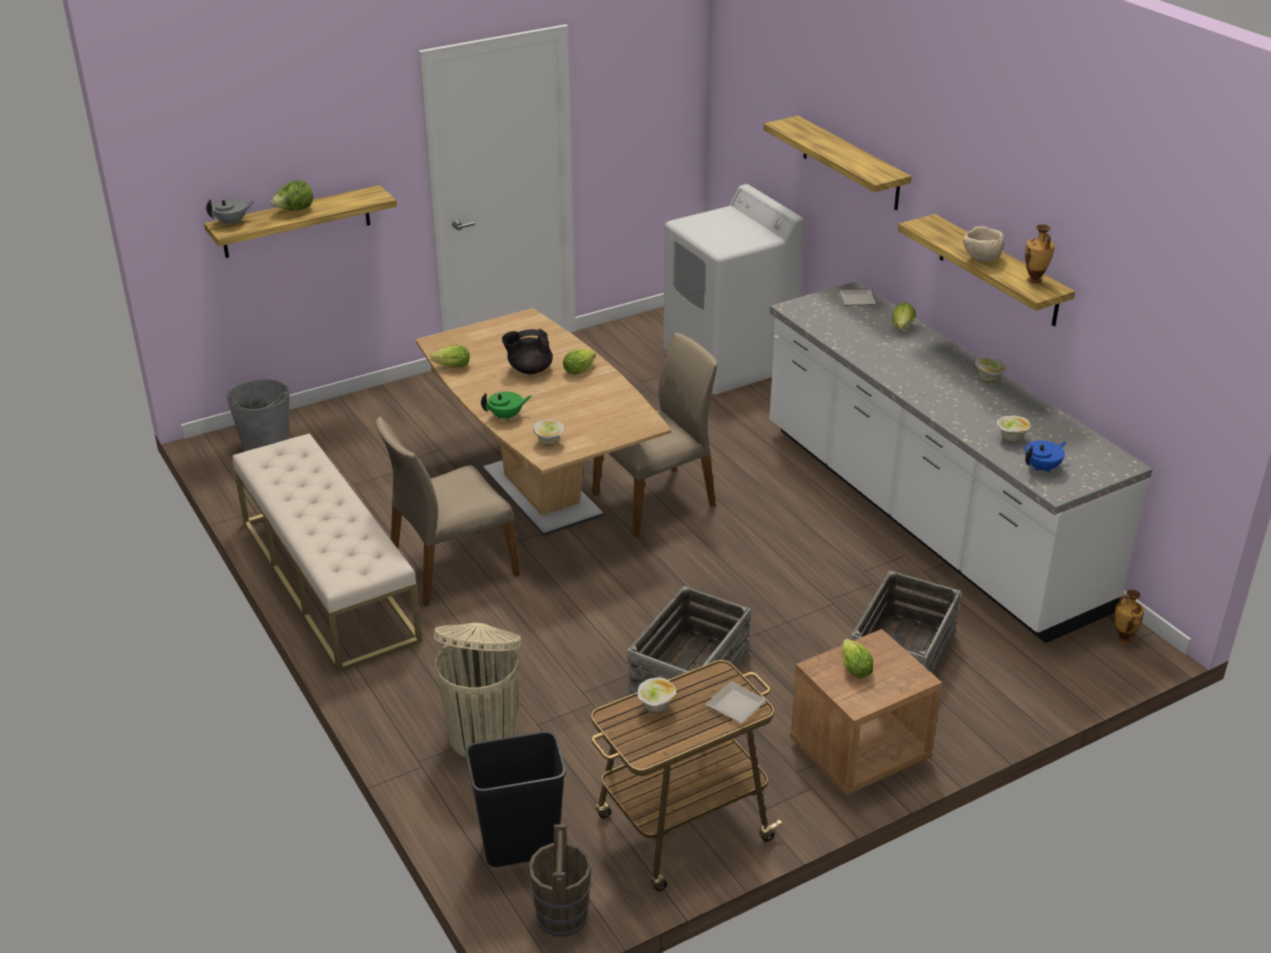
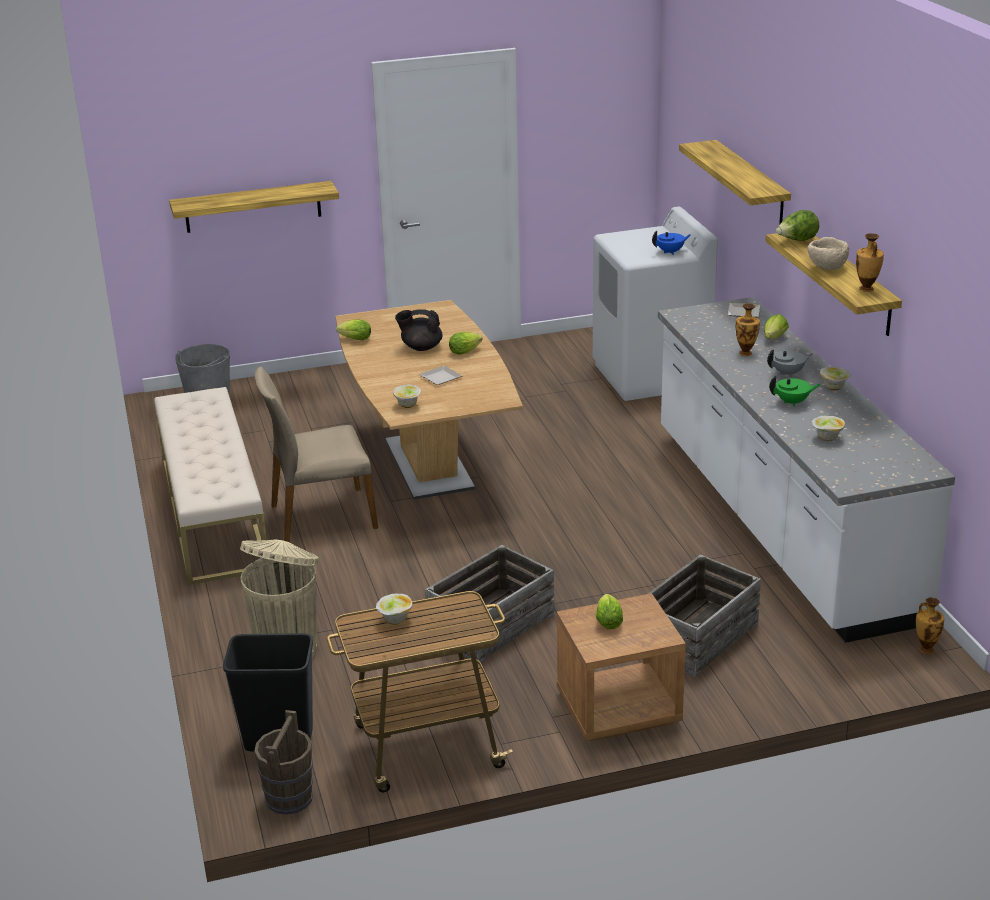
camera: 15 degrees right, 5 degrees down
grey teapot [206,199,254,226] -> grey teapot moved to [767,349,813,378]
lettuce [270,180,313,211] -> lettuce moved to [776,210,819,241]
green teapot [481,392,532,421] -> green teapot moved to [769,376,820,407]
beige chair [592,333,717,537] -> none
plate [705,681,767,724] -> plate moved to [419,365,462,385]
blue teapot [1025,441,1066,473] -> blue teapot moved to [652,231,691,255]
none -> vase [736,303,760,356]

